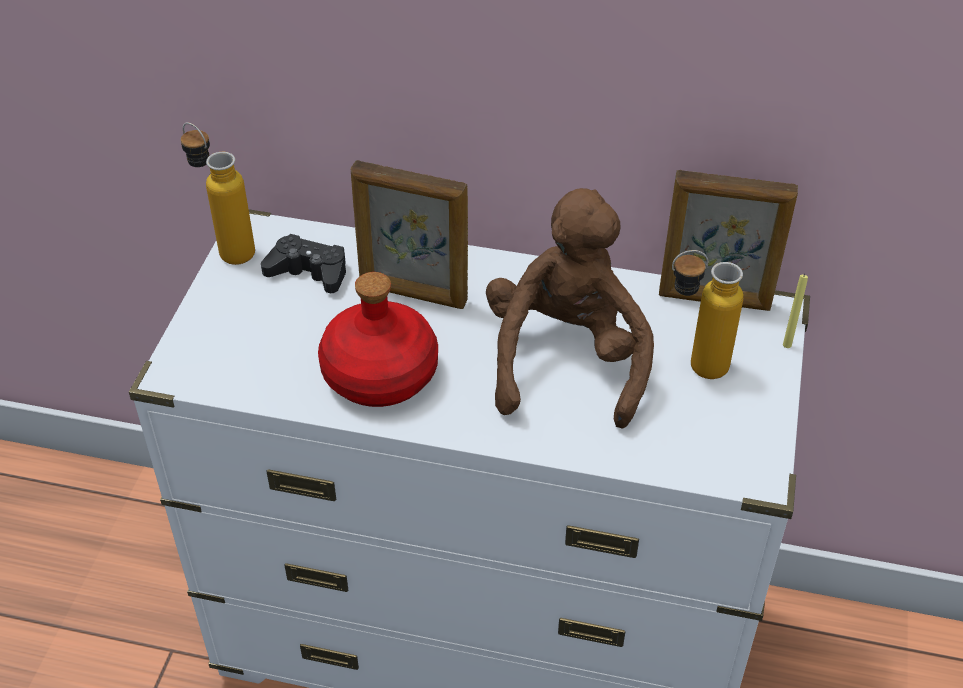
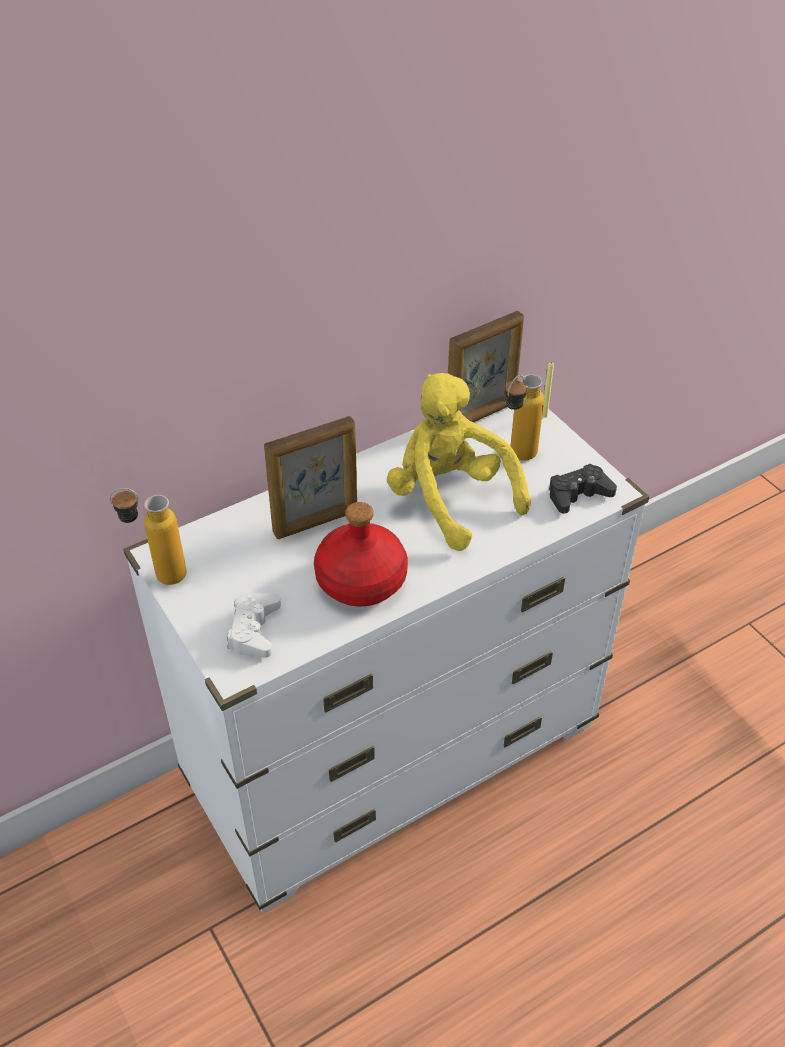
camera: 45 degrees left, 0 degrees up
black game controller [261,234,346,293] -> black game controller moved to [549,464,617,513]
brown plush toy [486,188,654,429] -> yellow plush toy [387,373,531,551]
none -> white game controller [227,592,281,658]

